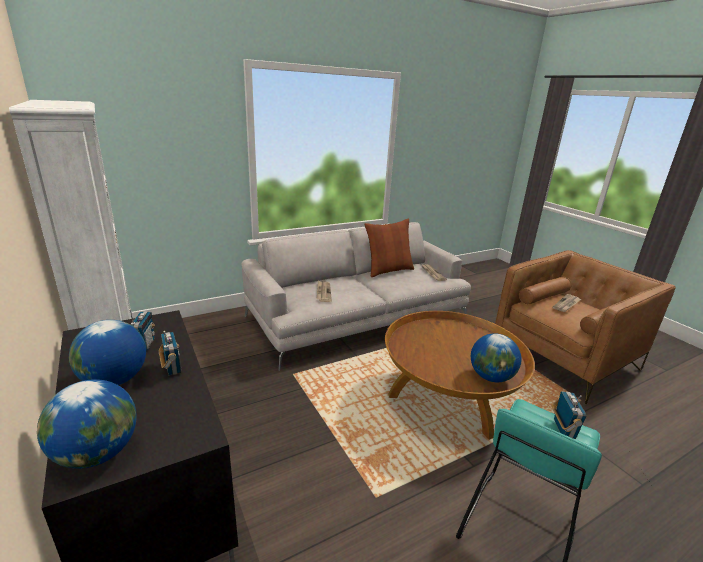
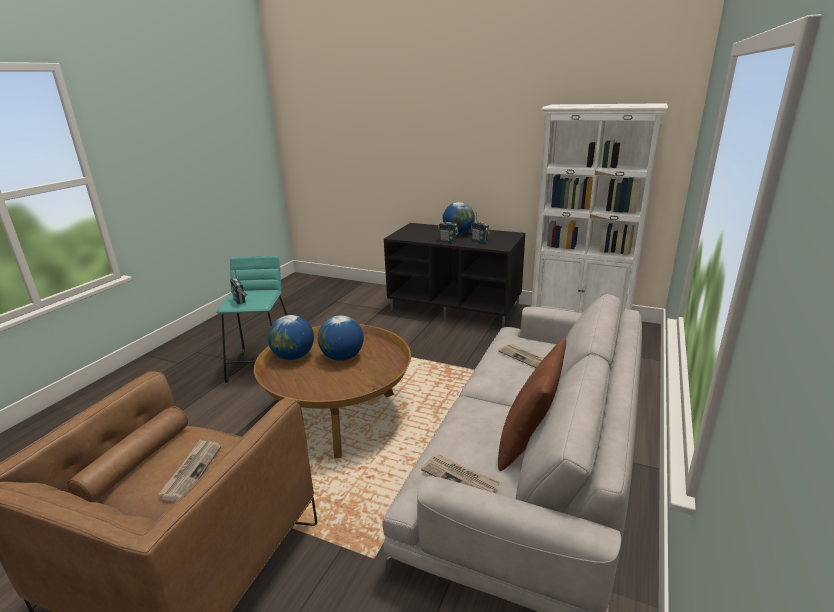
camera: 145 degrees right, 0 degrees up
globe [37,379,137,469] -> globe moved to [318,315,364,361]

